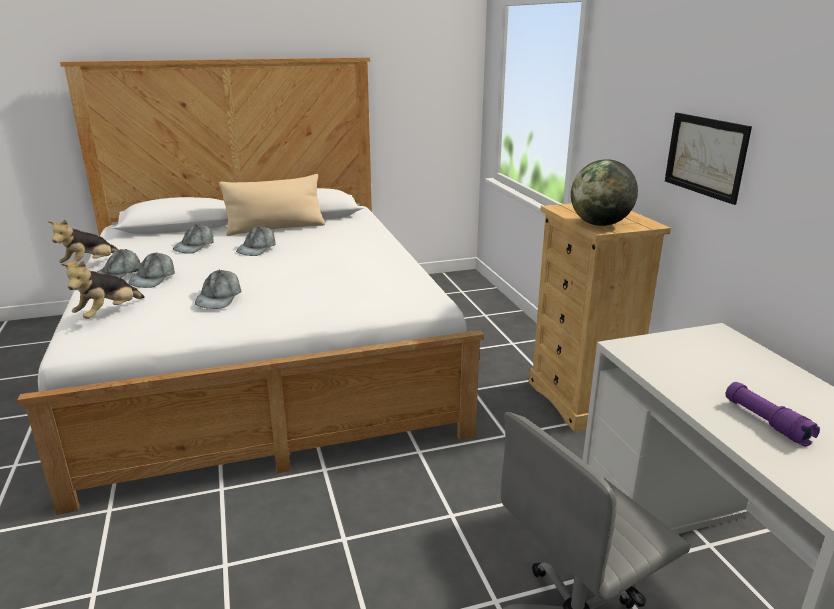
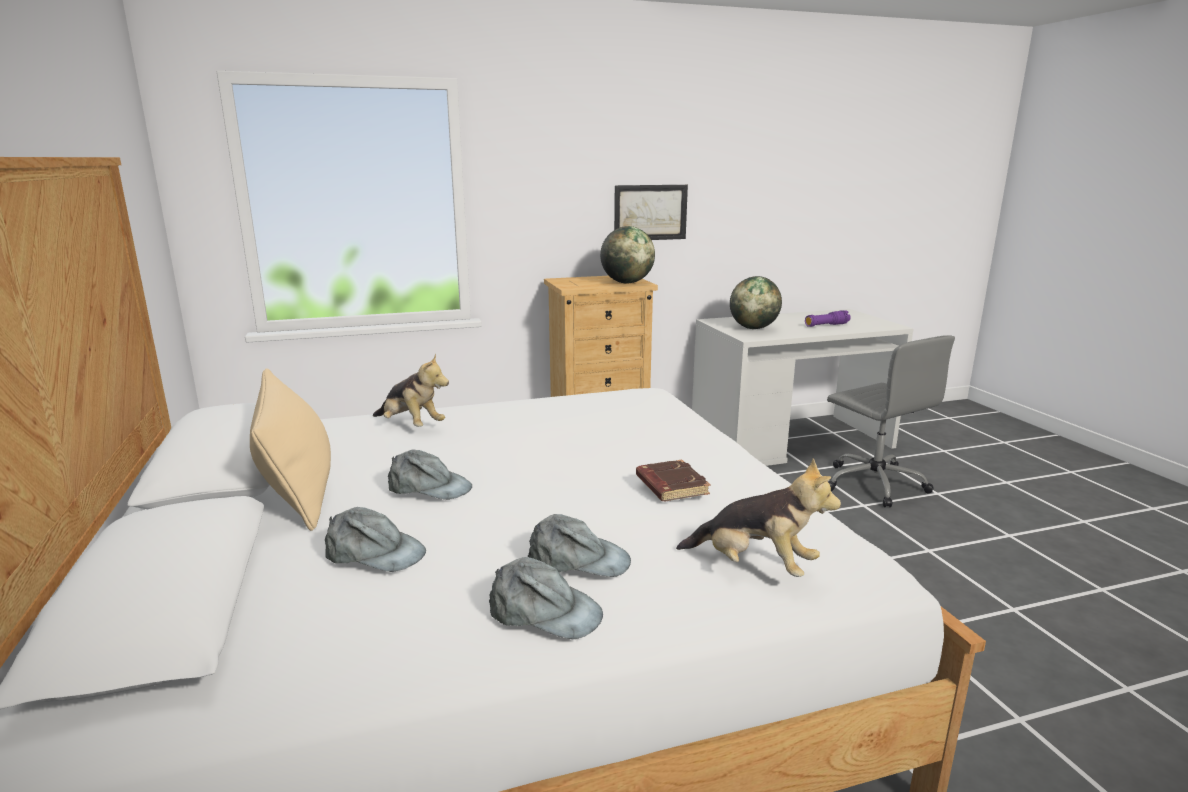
camera: 90 degrees left, 5 degrees down
plush toy [48,219,118,265] -> plush toy moved to [373,353,449,427]
grey cap [195,270,242,309] -> brown book [636,459,711,501]
none -> globe [730,276,782,329]

